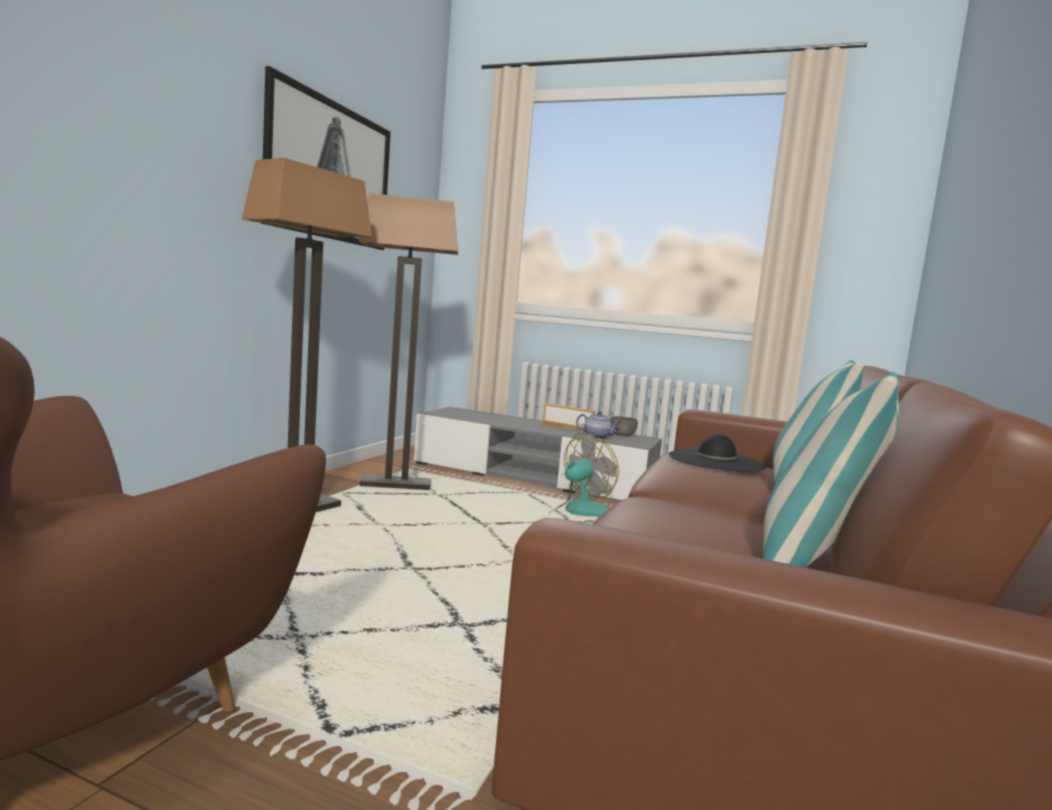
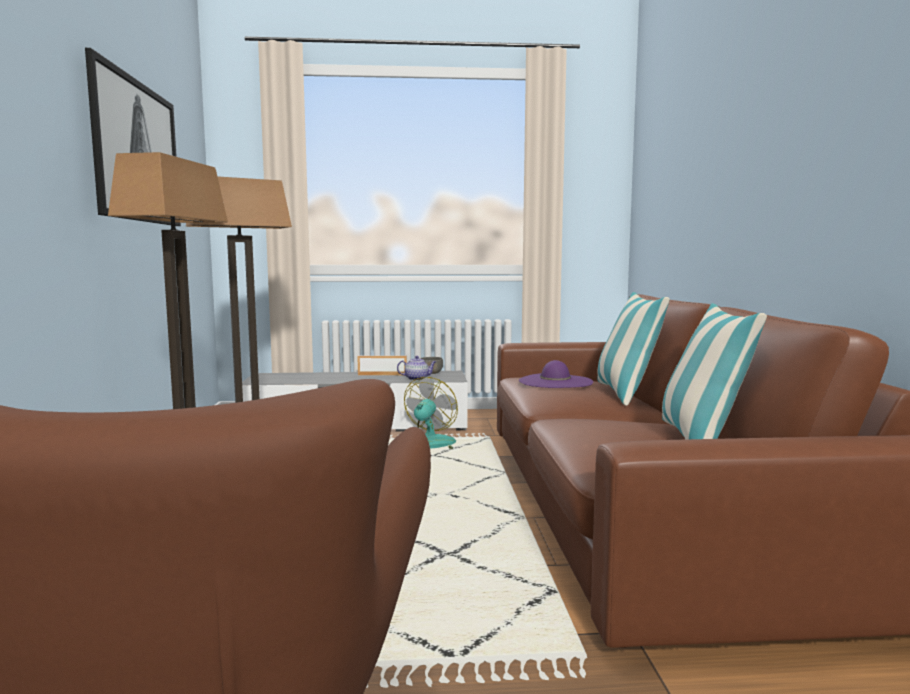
camera: 25 degrees left, 0 degrees up
black hat [669,434,766,472] -> purple hat [519,360,593,388]

